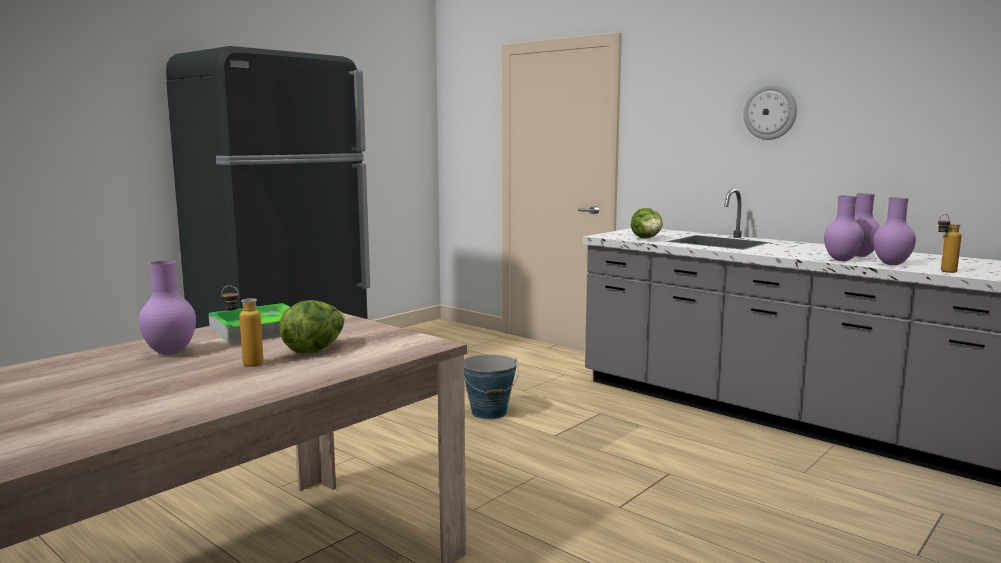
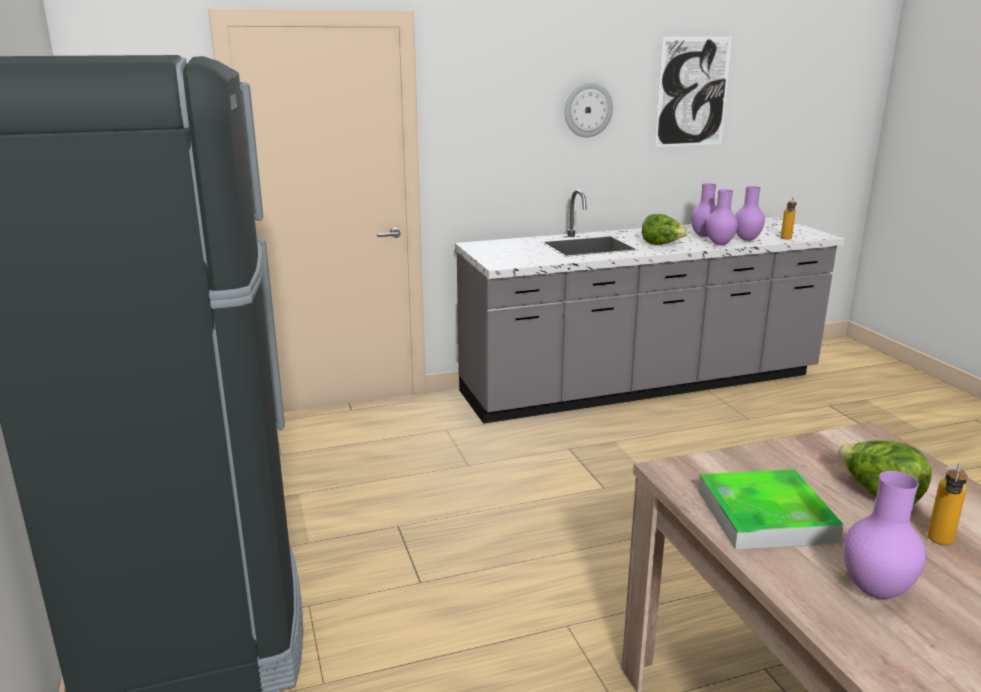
camera: 60 degrees left, 10 degrees up
bucket [464,354,519,419] -> none
lettuce [631,208,663,238] -> lettuce moved to [642,214,688,245]
none -> picture [654,37,732,147]

